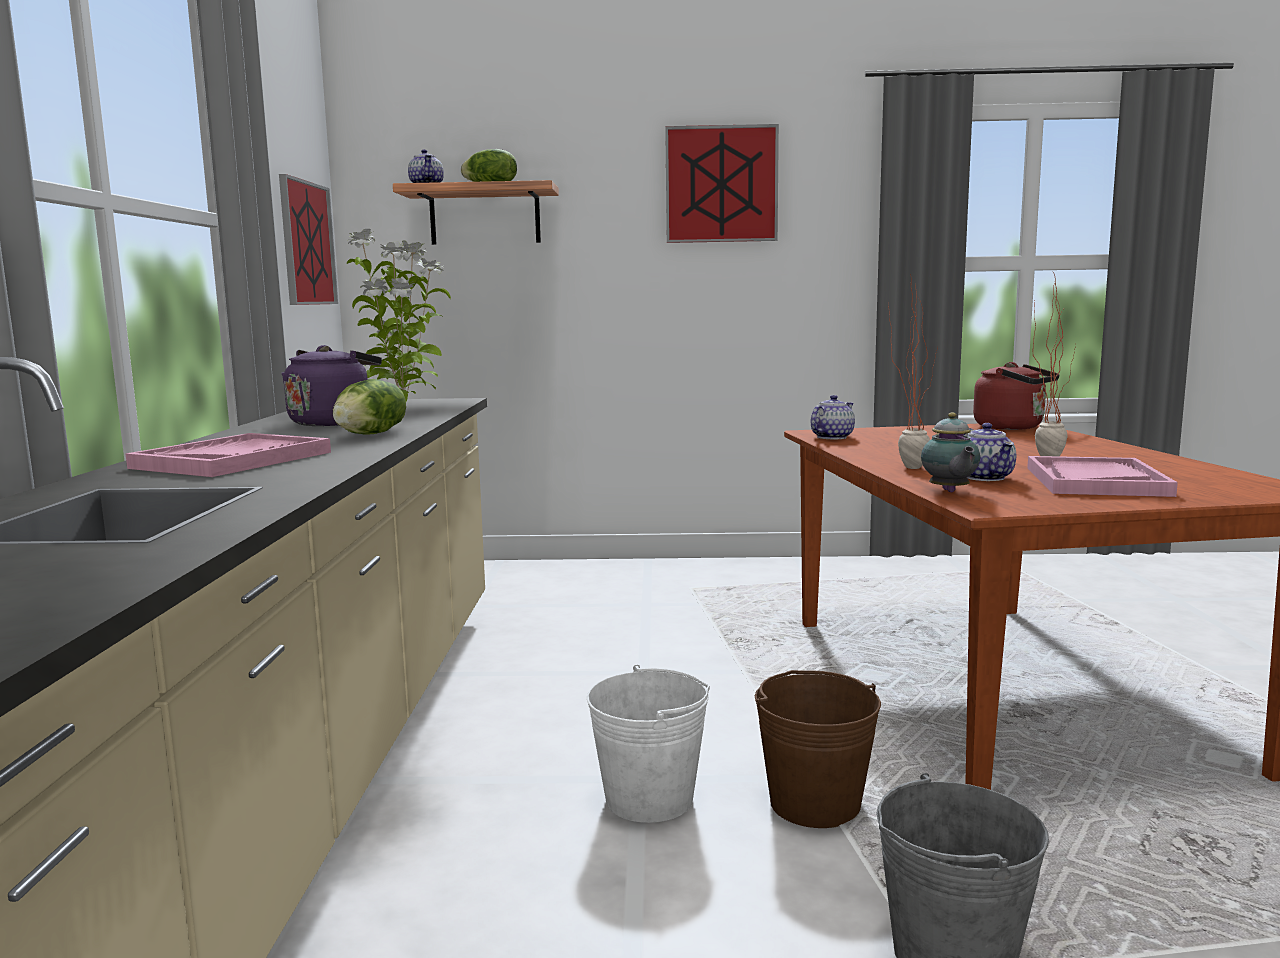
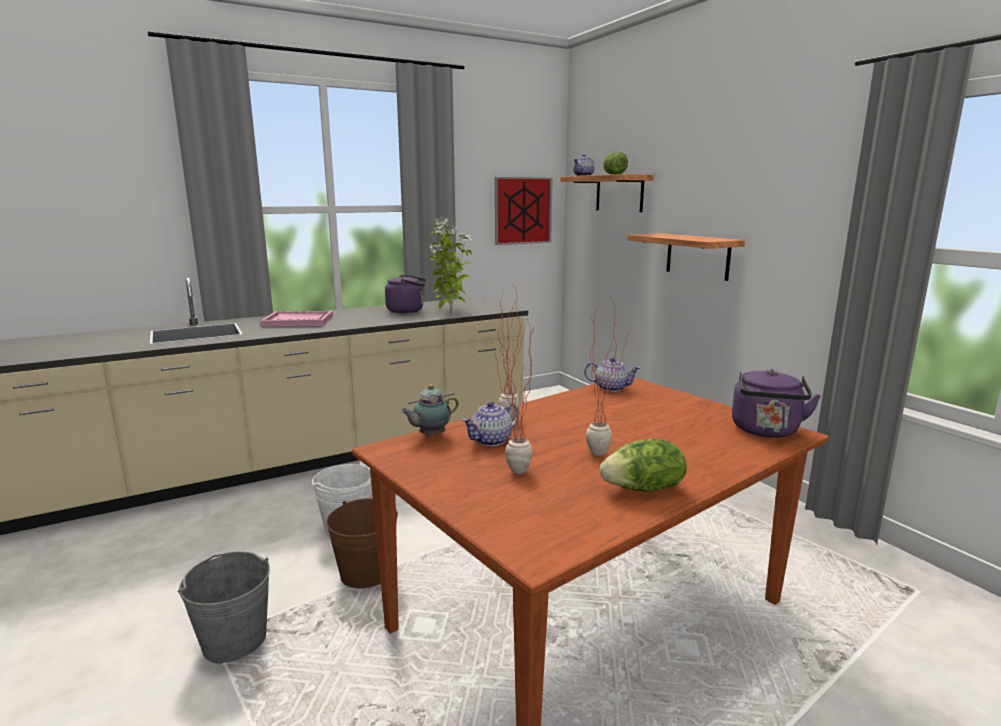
camera: 60 degrees right, 5 degrees up
lettuce [333,379,406,435] -> lettuce moved to [600,439,687,492]
picture [665,124,779,243] -> none
red kettle [973,362,1059,430] -> purple kettle [732,369,821,438]
pink tray [1027,456,1178,497] -> potted plant [492,306,534,474]
none -> shelf [627,233,745,281]

